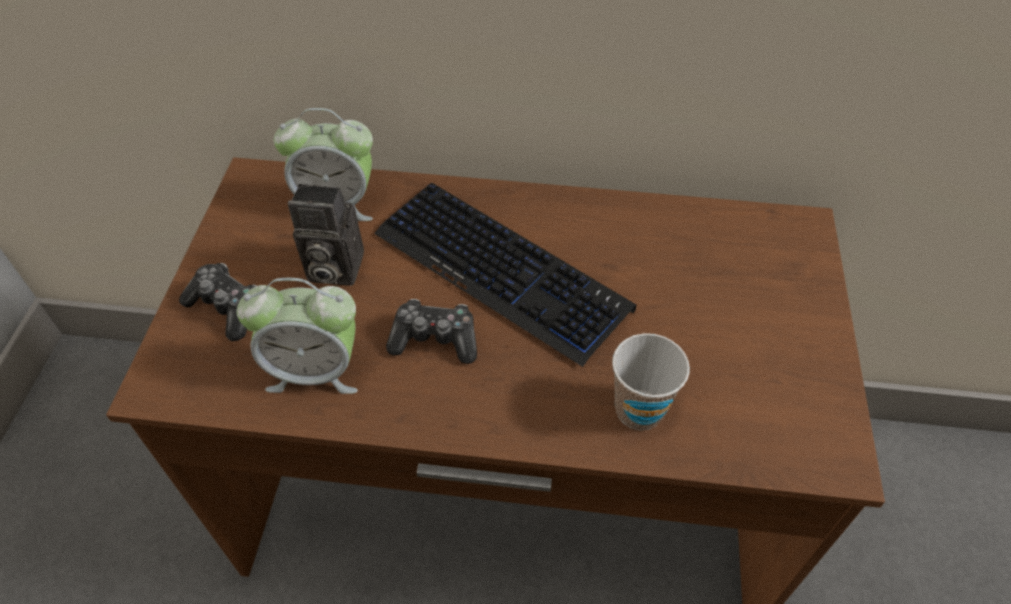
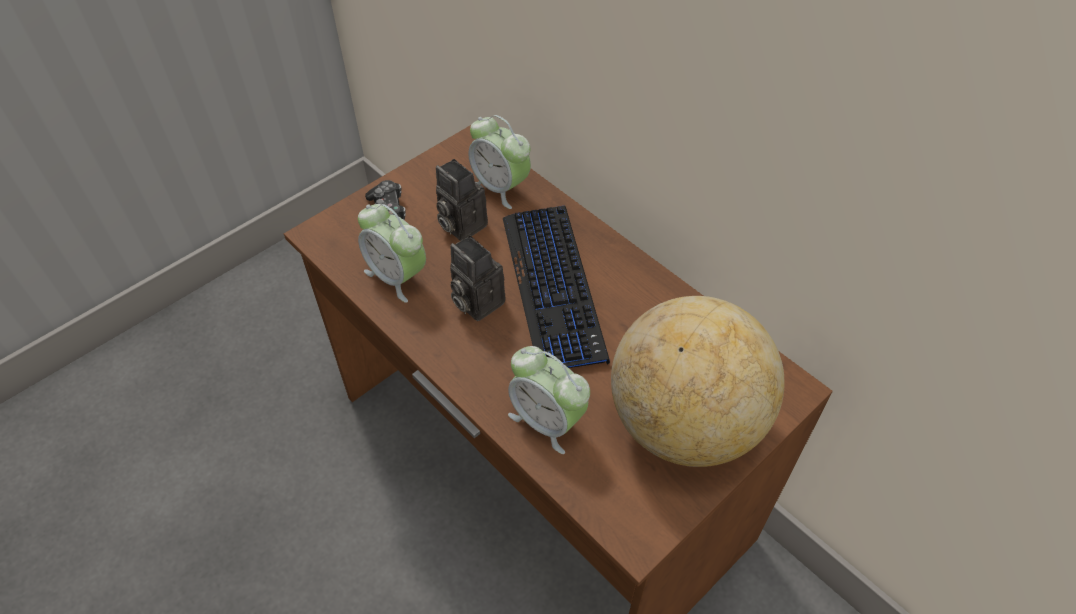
camera: 40 degrees right, 0 degrees up
game controller [386,299,477,364] -> camera [450,235,505,321]
cup [612,333,690,430] -> alarm clock [508,346,590,454]
none -> globe [611,296,784,467]

